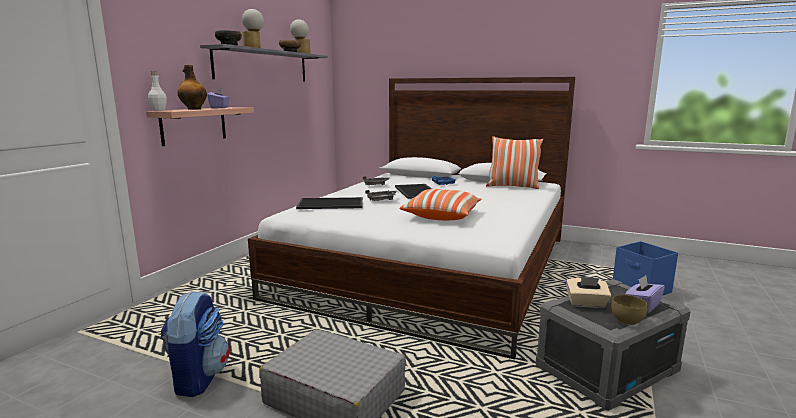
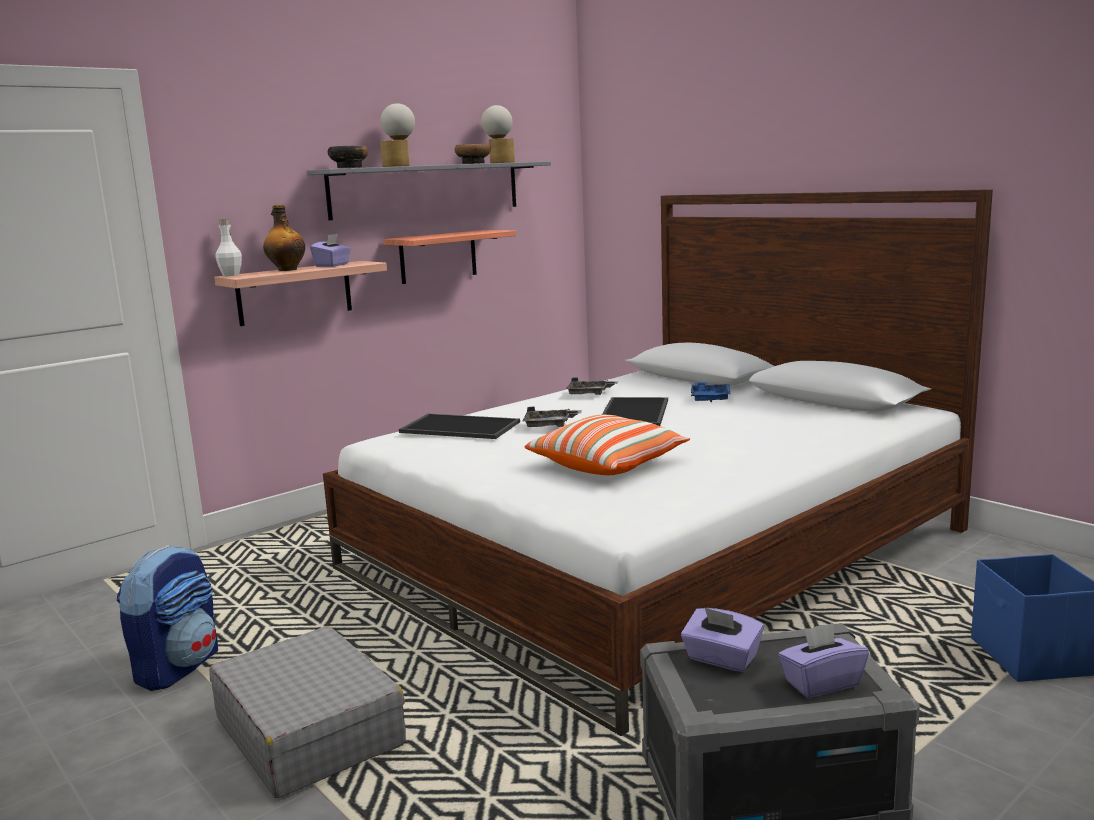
camera: 25 degrees right, 0 degrees up
pillow [486,136,543,189] -> none
beige tissue box [566,276,611,308] -> purple tissue box [681,607,764,672]
brown bowl [611,295,647,325] -> none
none -> shelf [384,230,516,284]

